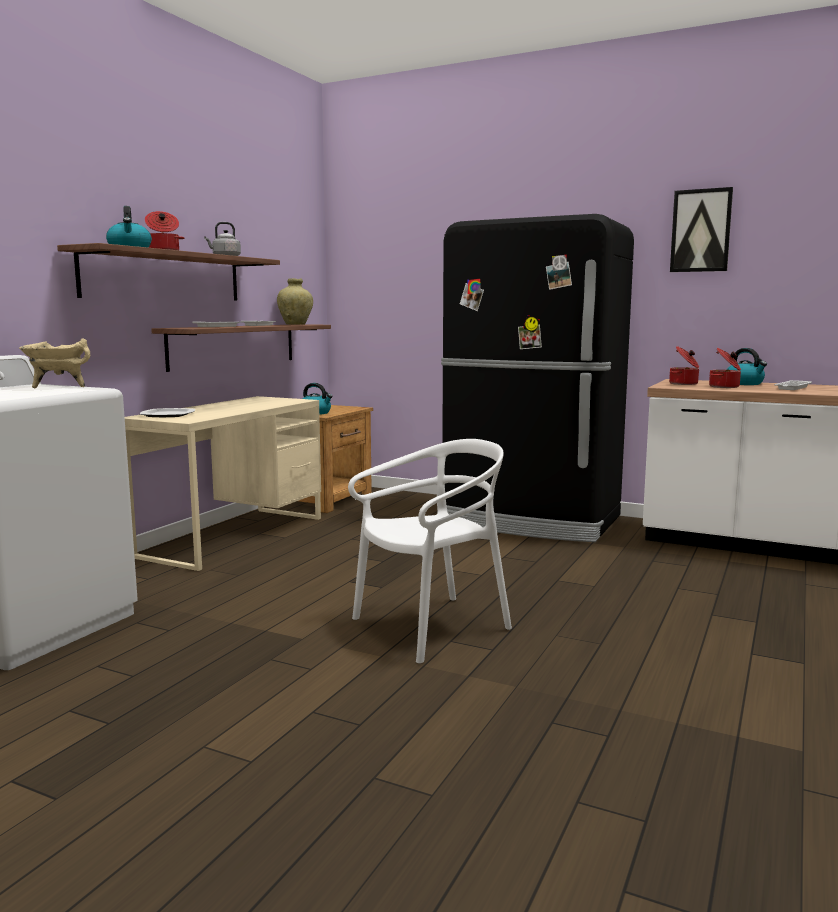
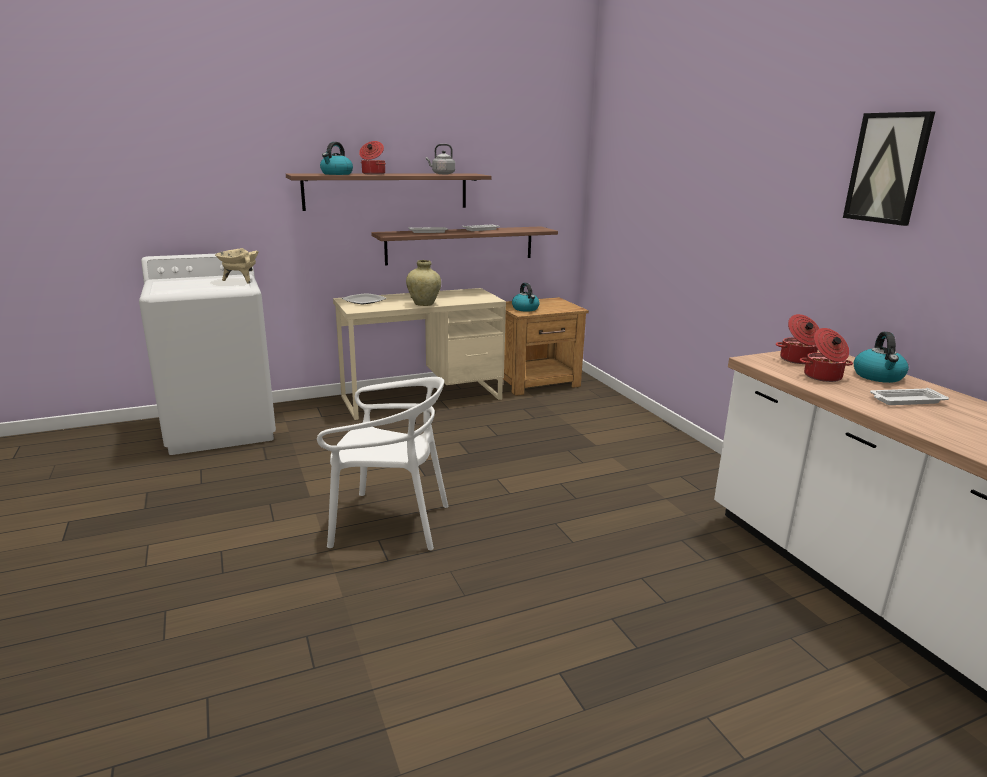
camera: 40 degrees right, 10 degrees up
beige vase [277,278,313,325] -> beige vase moved to [406,260,441,306]
black fridge [441,214,634,542] -> none

